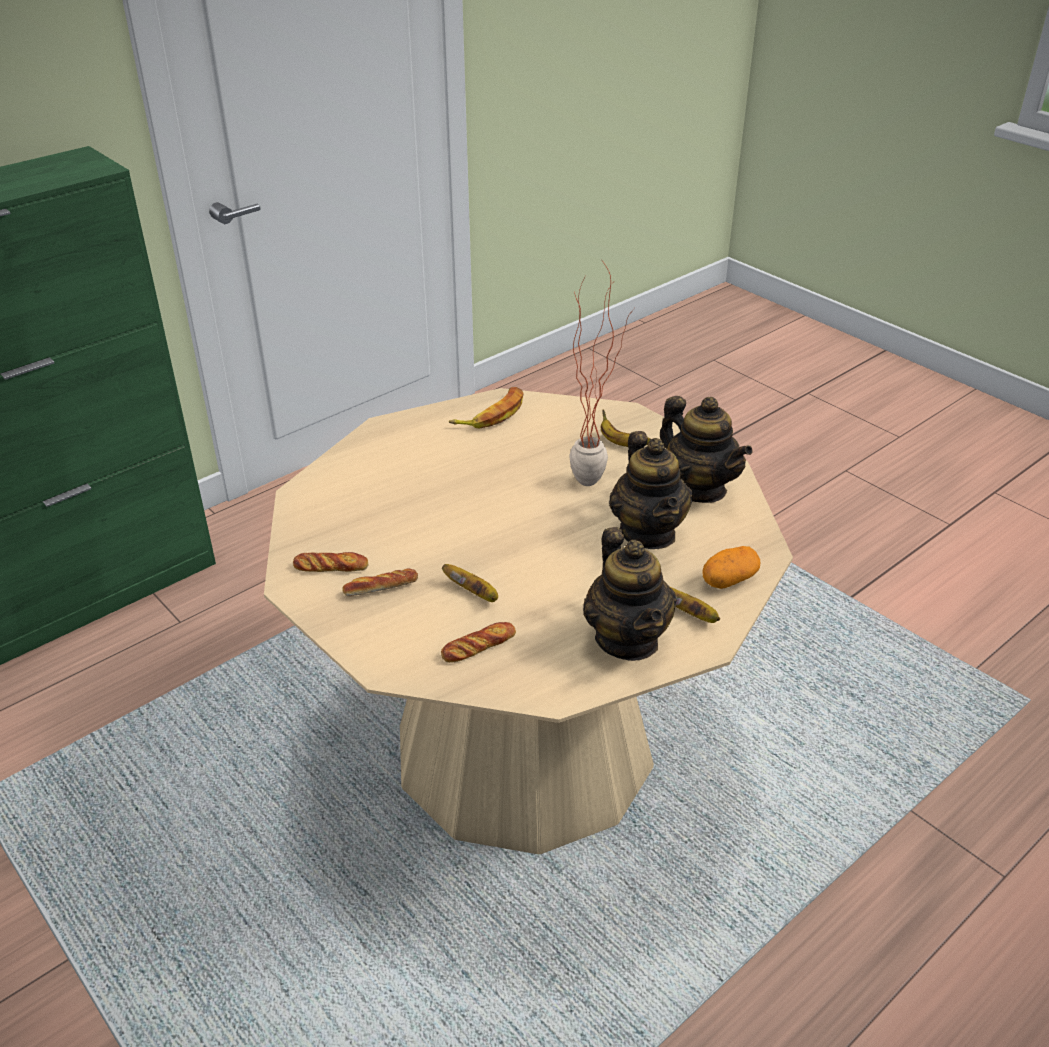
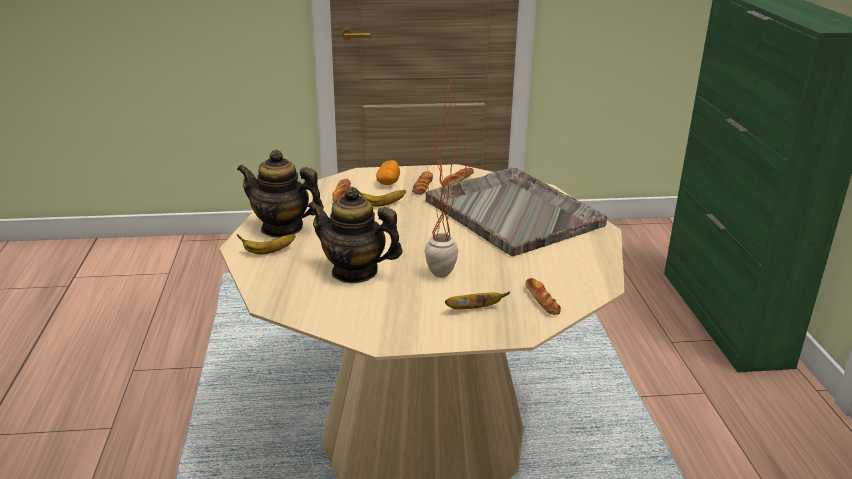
camera: 125 degrees right, 10 degrees down
banana [448,387,523,429] -> none
teapot [660,396,753,503] -> none
potato [702,546,761,589] -> potato moved to [376,160,400,185]
none -> grey tray [426,167,608,256]
none -> bread [525,278,561,315]

